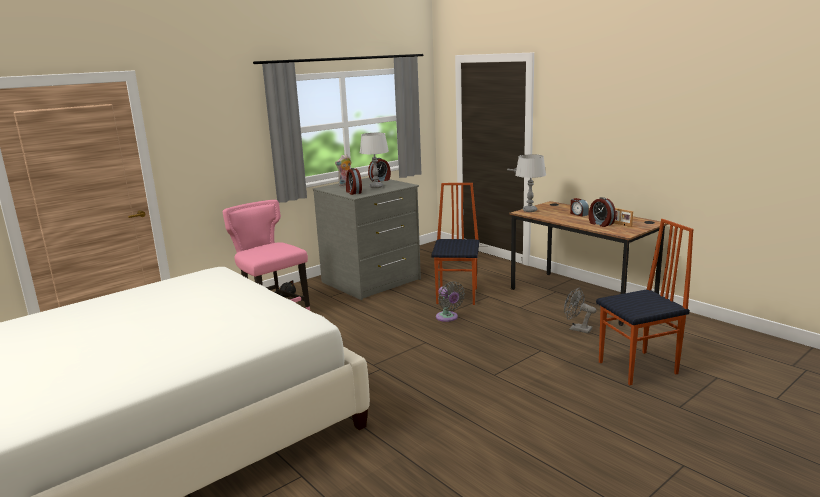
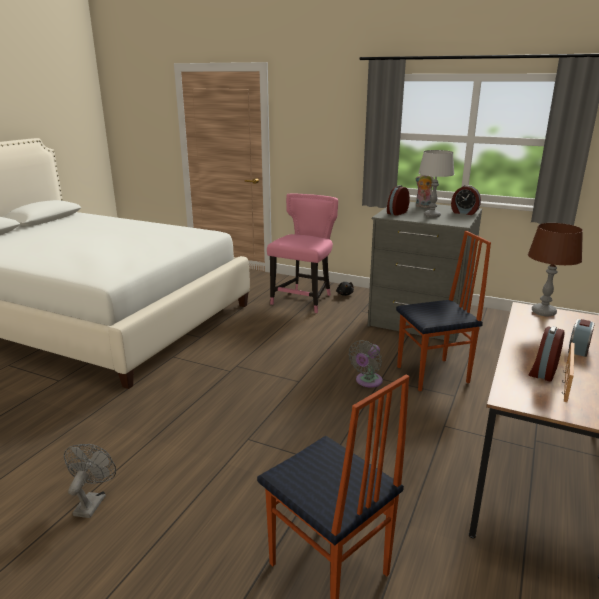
camera: 65 degrees right, 5 degrees up
grey table lamp [515,154,546,212] -> brown table lamp [528,223,583,316]
grey fan [564,288,597,333] -> grey fan moved to [64,444,116,518]

